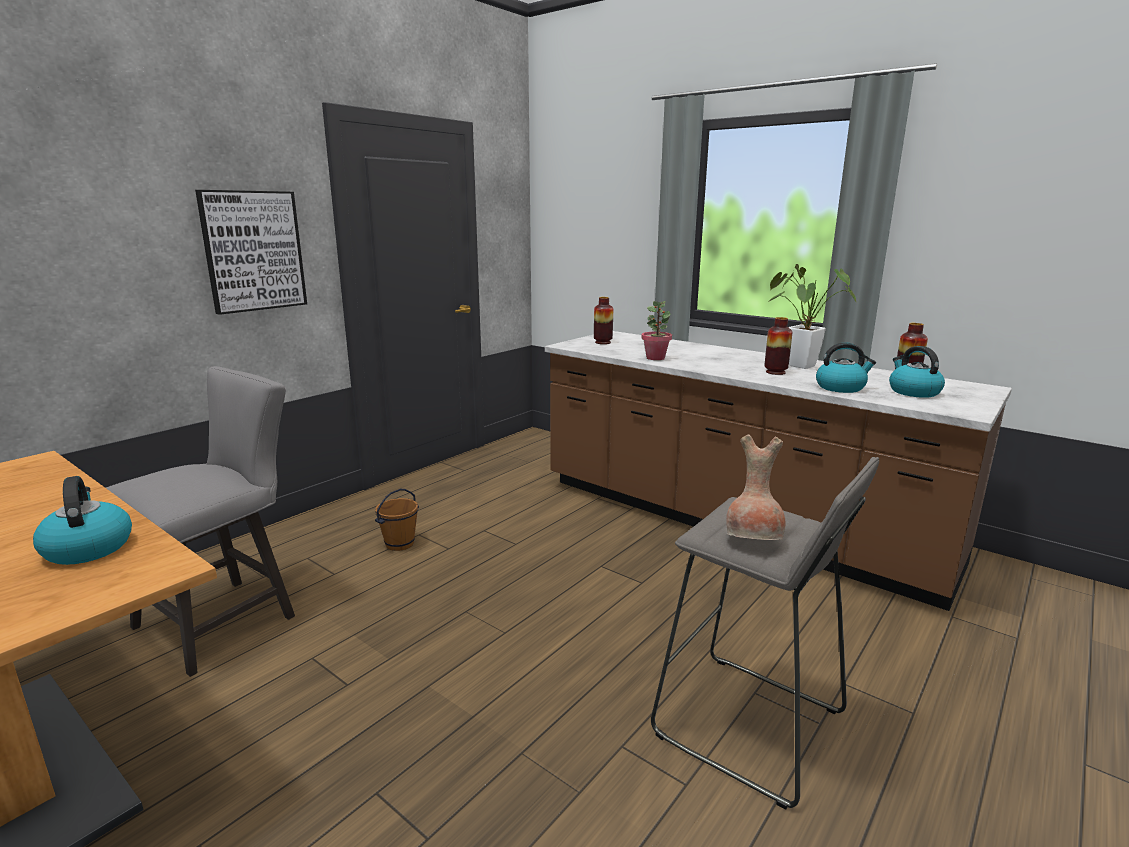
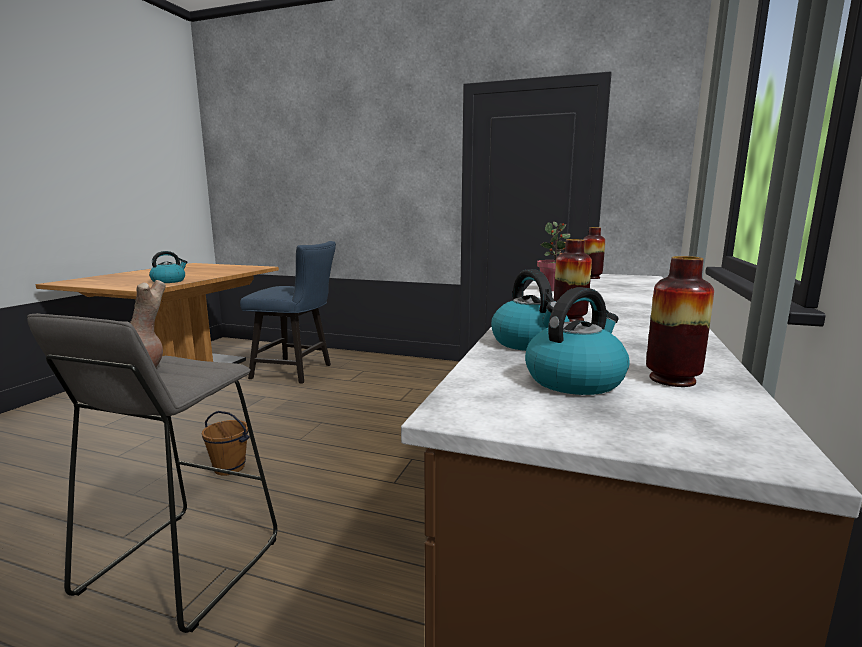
camera: 70 degrees right, 5 degrees down
grey chair [106,366,295,677] -> blue chair [240,241,336,384]
picture [195,190,307,315] -> none
brown bucket [375,489,419,551] -> brown bucket moved to [202,411,250,476]
potted plant [768,264,857,369] -> none

